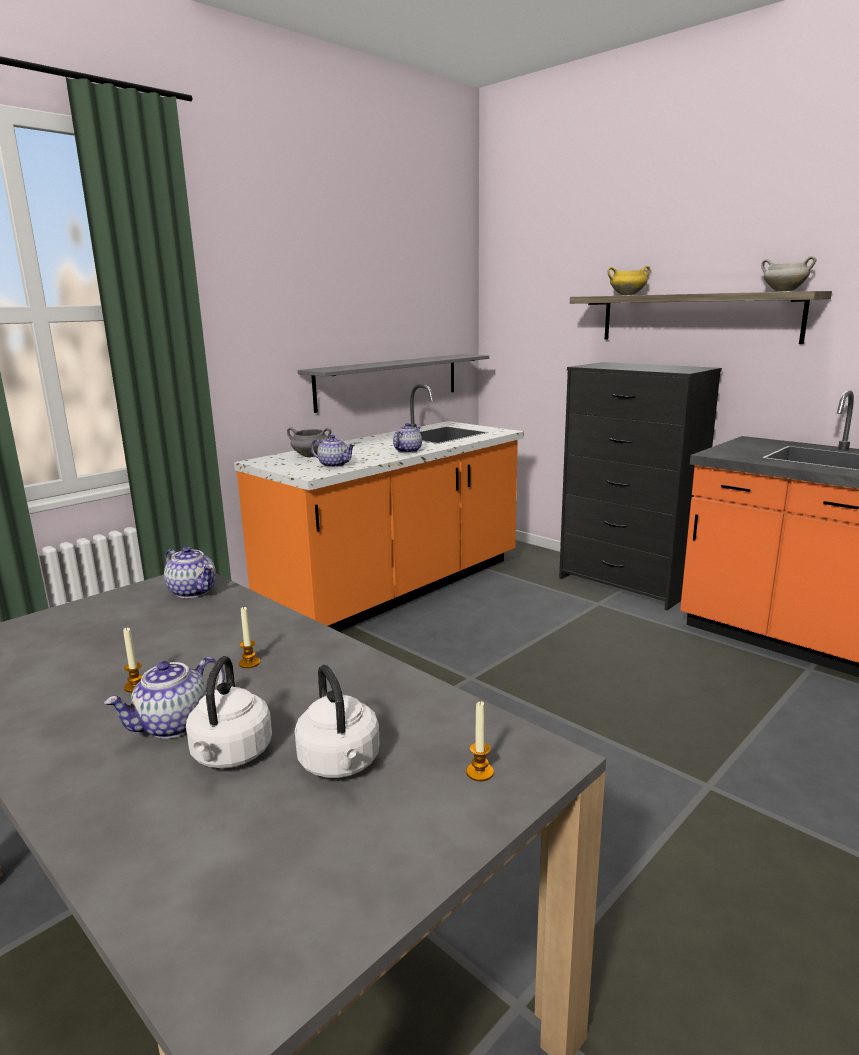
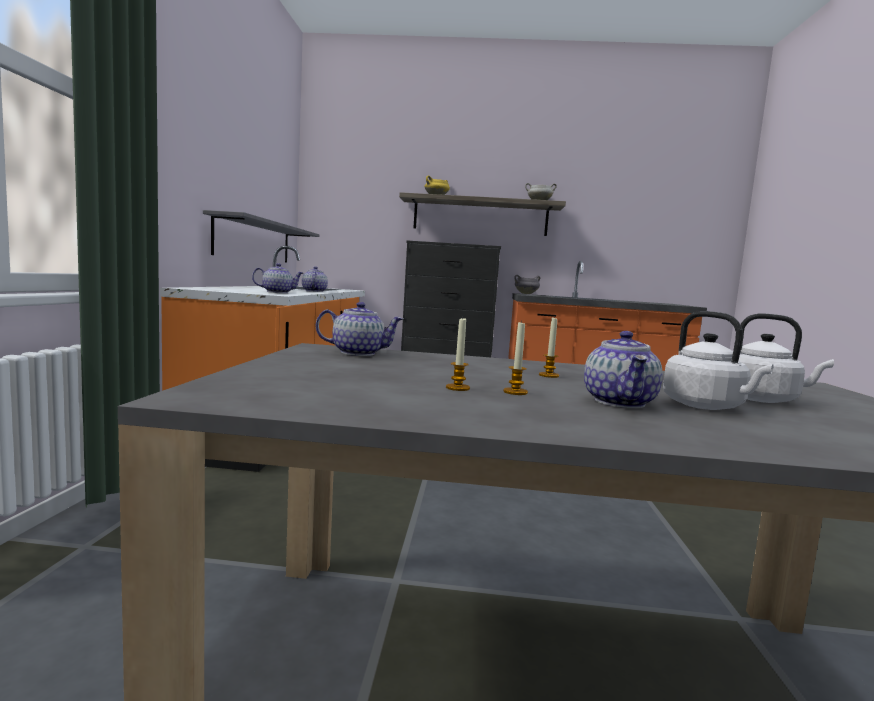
camera: 40 degrees left, 10 degrees down
grey cooking pot [287,427,331,457] -> grey cooking pot moved to [514,275,540,294]
candle [466,701,494,781] -> candle moved to [446,318,470,391]

